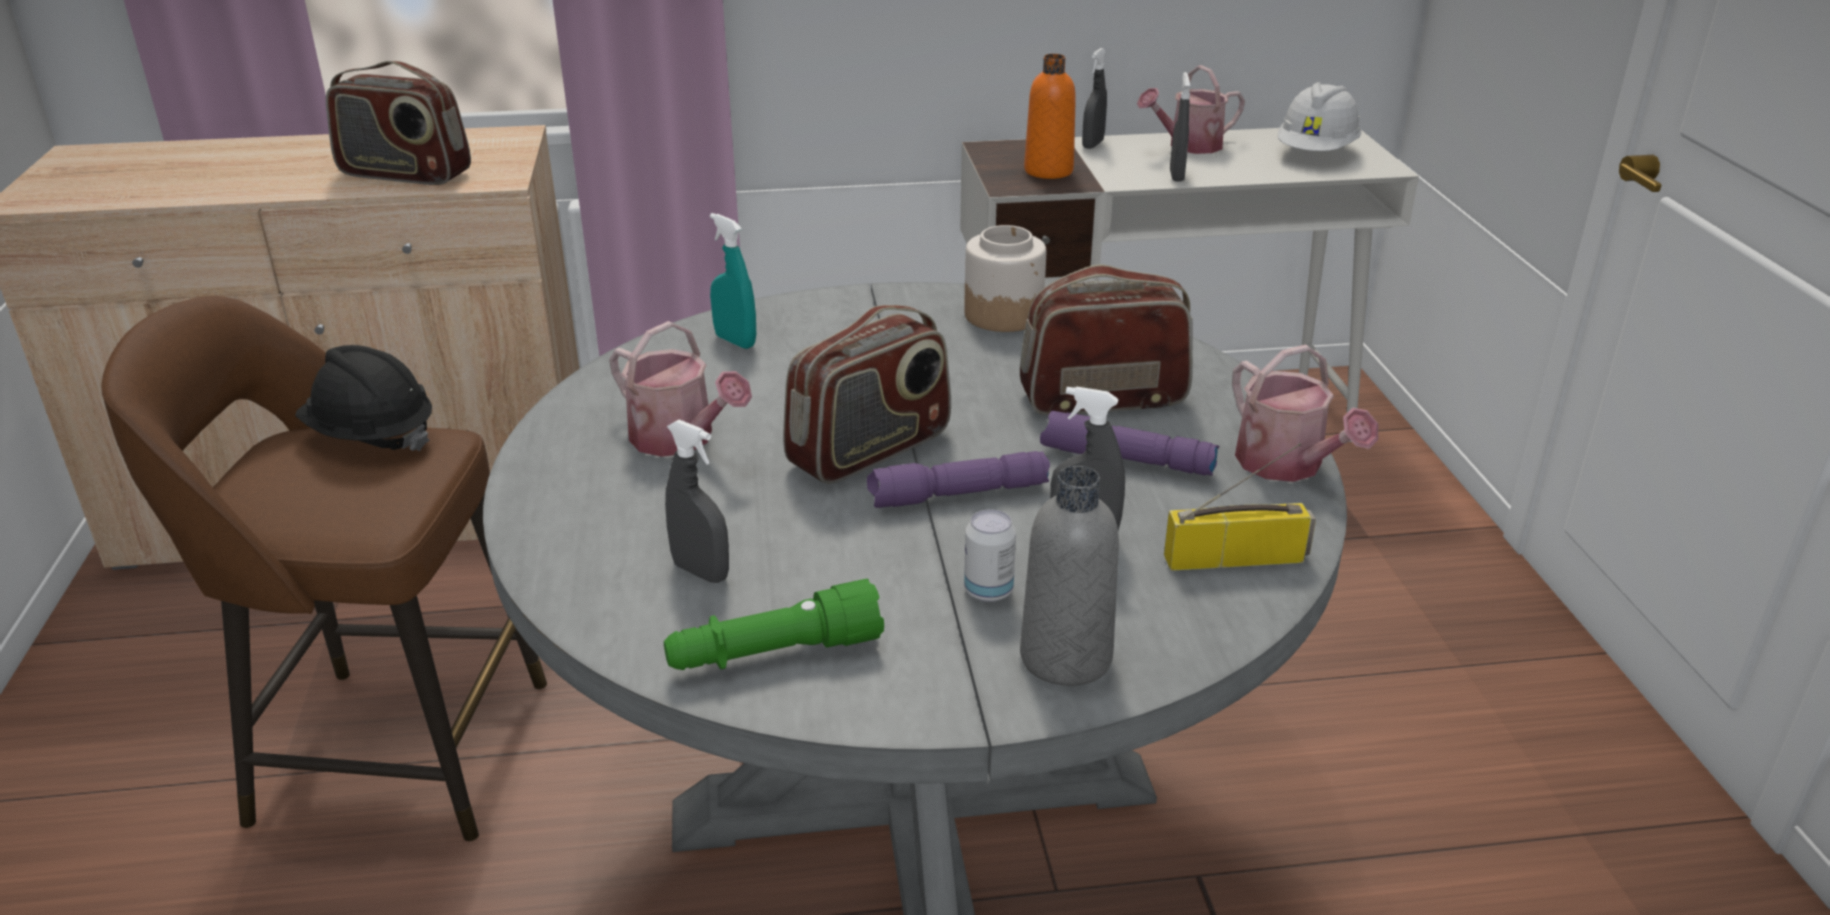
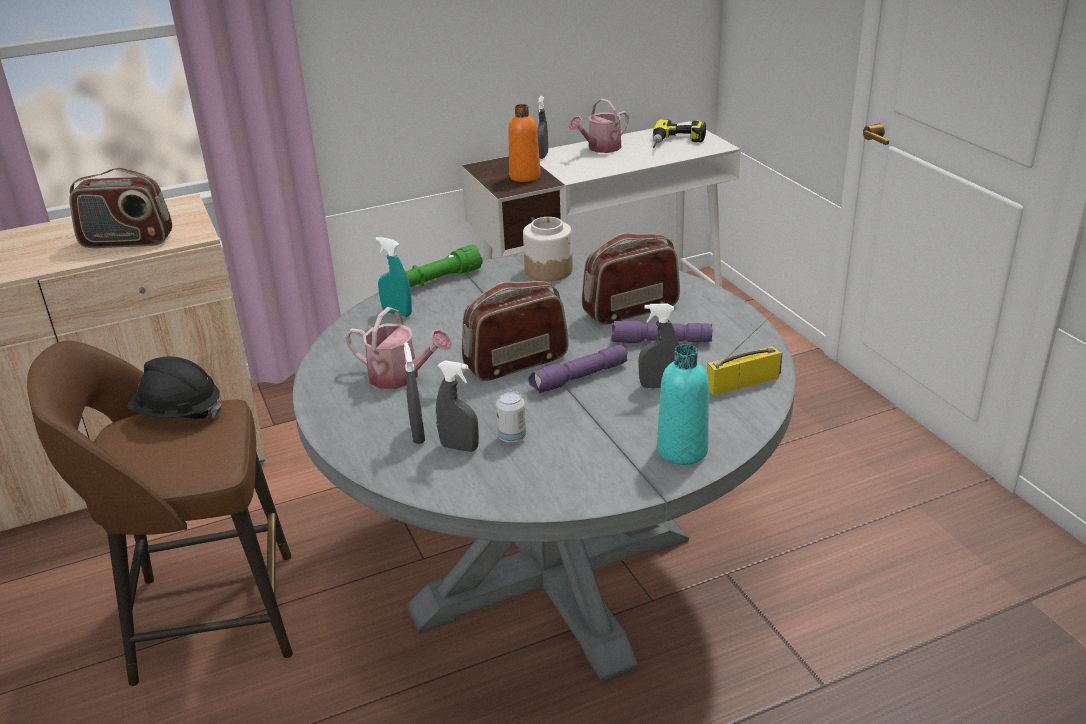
camera: 15 degrees left, 0 degrees up
green flashlight [664,579,884,670] -> green flashlight moved to [405,244,483,287]
radio [783,305,951,484] -> radio turned 150 degrees counterclockwise [462,281,569,381]
can [964,509,1016,602] -> can moved to [496,391,526,443]
grey bottle [1020,466,1119,686] -> turquoise bottle [657,344,709,465]
grey spray bottle [1170,72,1190,182] -> grey spray bottle moved to [404,342,425,444]
watering can [1232,344,1378,482] -> none
white hard hat [1278,82,1361,151] -> power drill [653,119,706,148]

